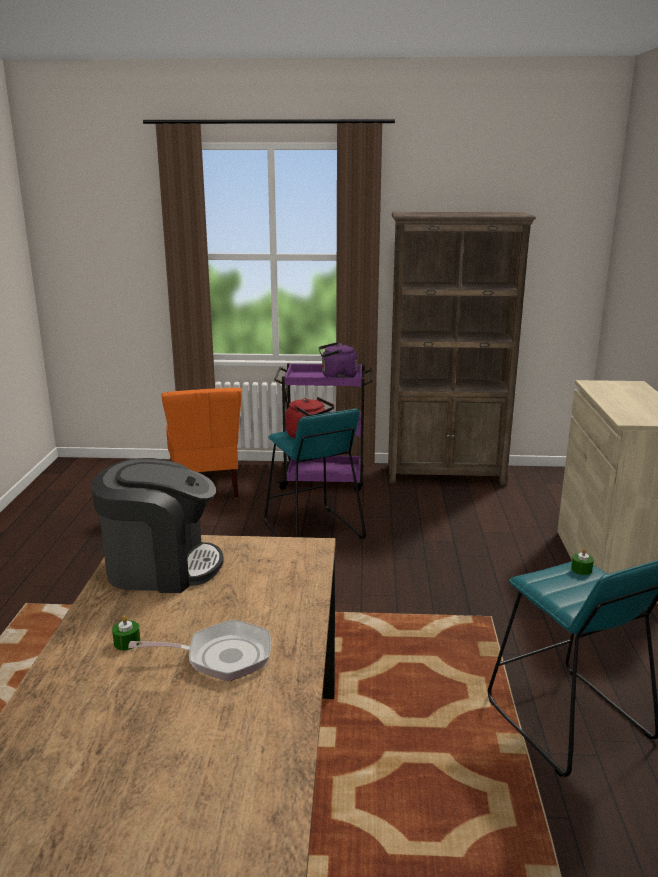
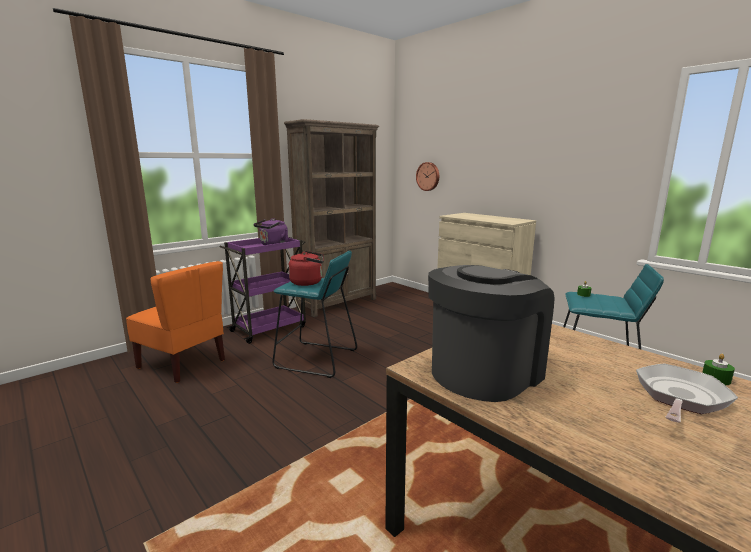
camera: 45 degrees left, 5 degrees down
green candle [112,616,141,650] -> green candle moved to [702,354,735,385]
none -> wall clock [416,162,439,191]

